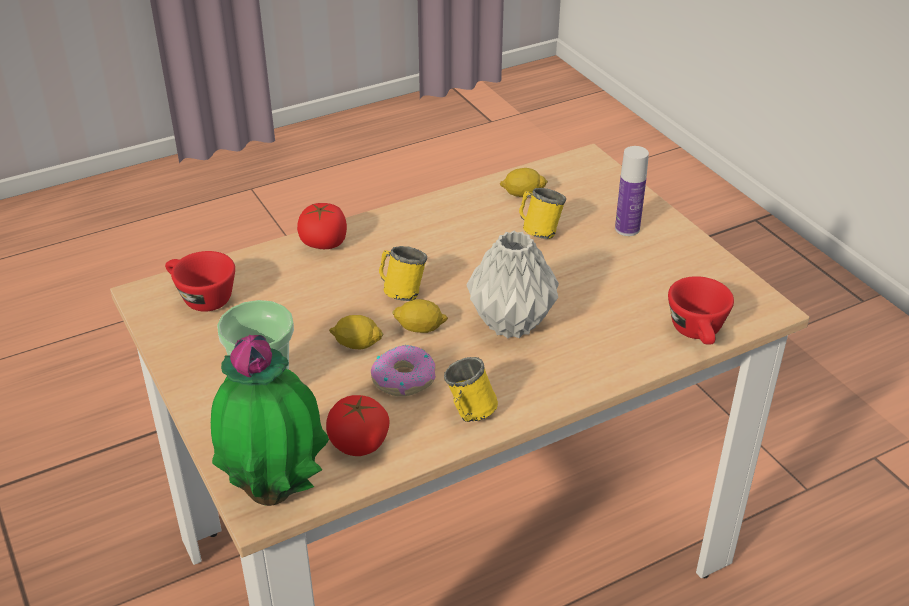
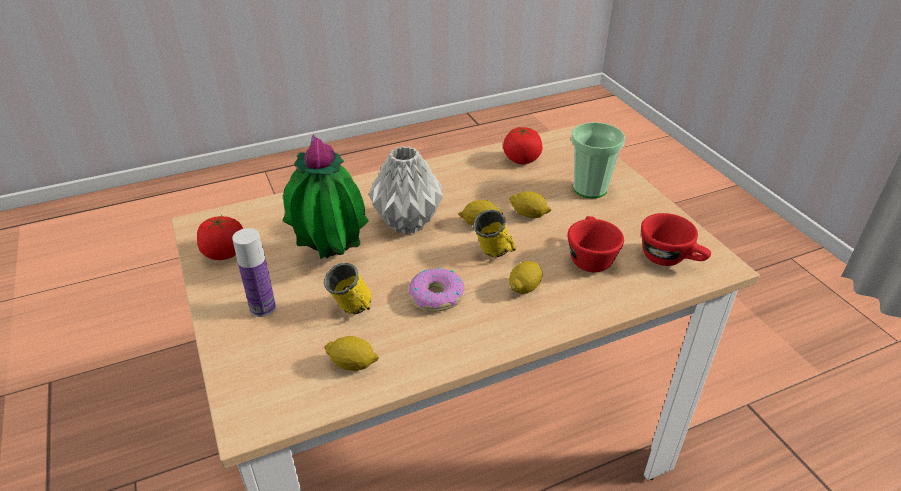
camera: 175 degrees left, 0 degrees up
potted plant [211,335,329,506] -> potted plant moved to [283,134,368,259]
tomato [297,203,347,249] -> tomato moved to [197,215,243,260]
donut [371,345,436,396] -> donut moved to [409,267,465,312]
yellow mug [444,357,498,422] -> none
red cup [668,276,734,345] -> red cup moved to [568,216,624,272]
none -> lemon [509,261,543,294]

